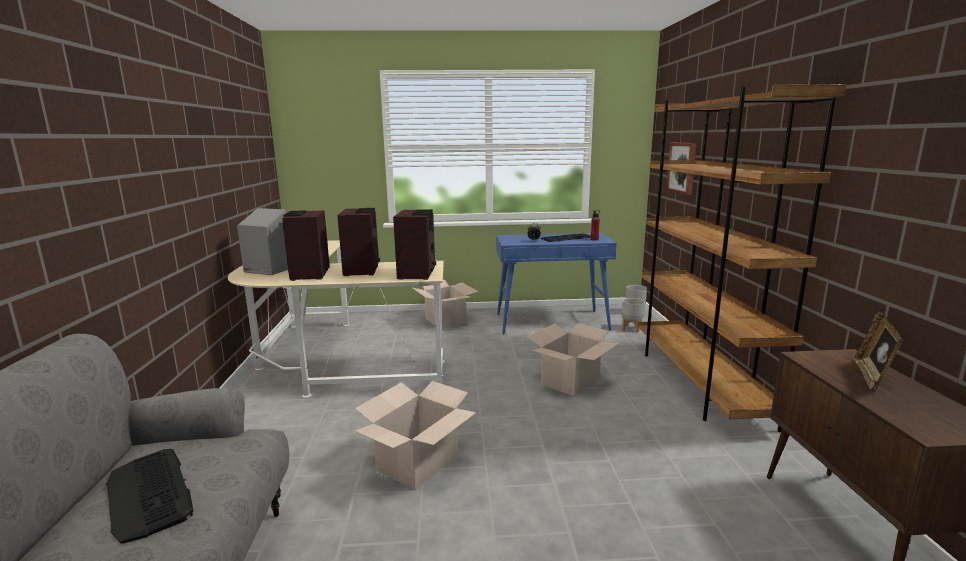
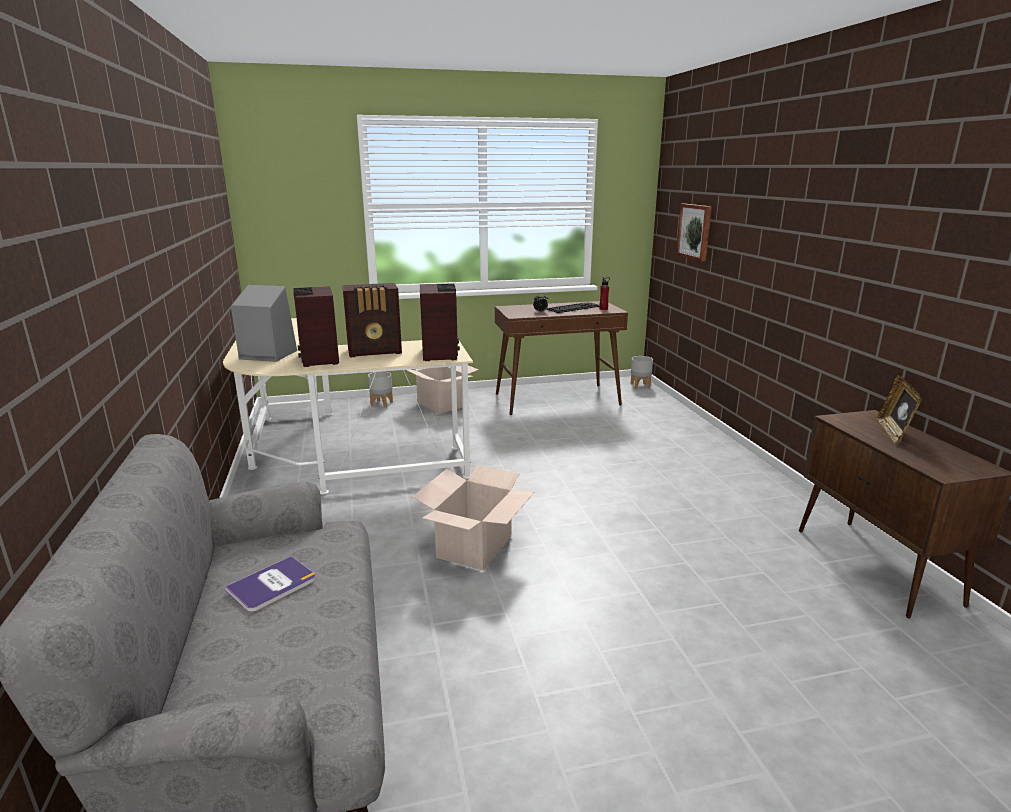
camera: 10 degrees left, 5 degrees up
keyboard [106,449,193,544] -> book [225,556,316,612]
radio [337,208,380,276] -> radio turned 90 degrees clockwise [342,283,402,358]
blue console table [496,233,617,334] -> brown console table [495,301,628,415]
cardboard box [528,323,619,396] -> none
grey planter [621,298,645,333] -> grey planter moved to [368,371,393,408]
brown bookcase [639,83,846,432] -> none

